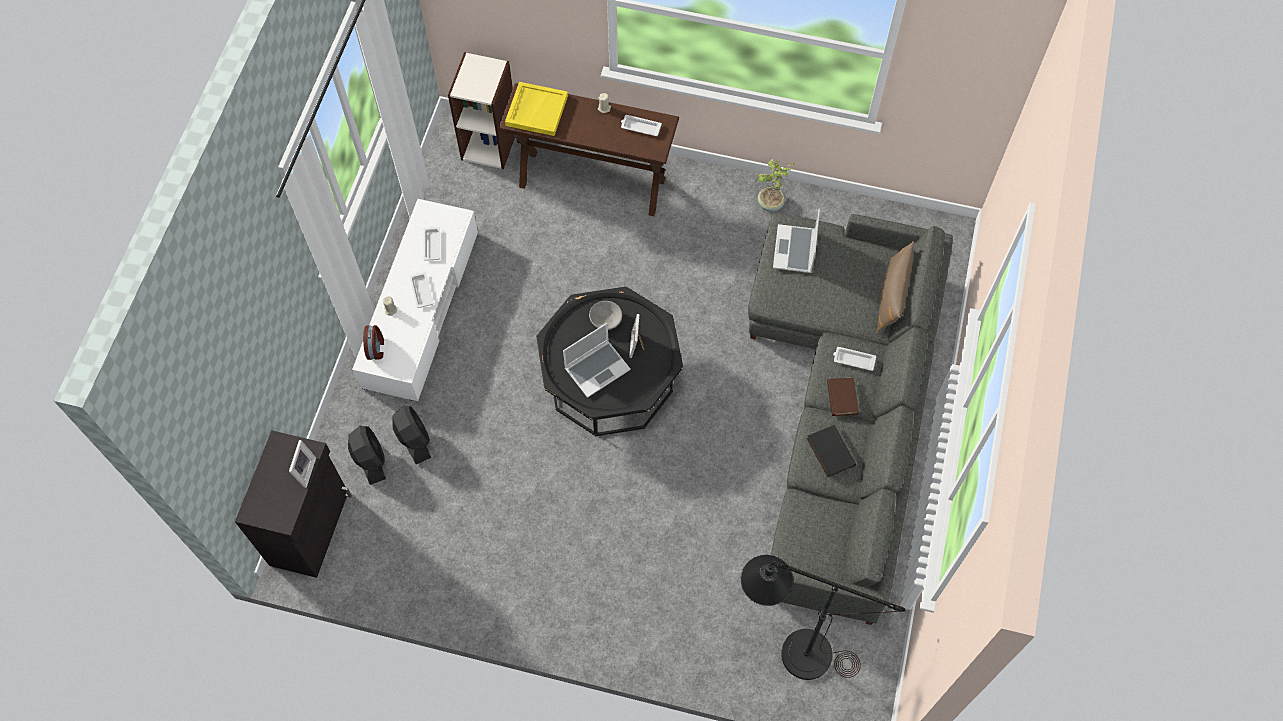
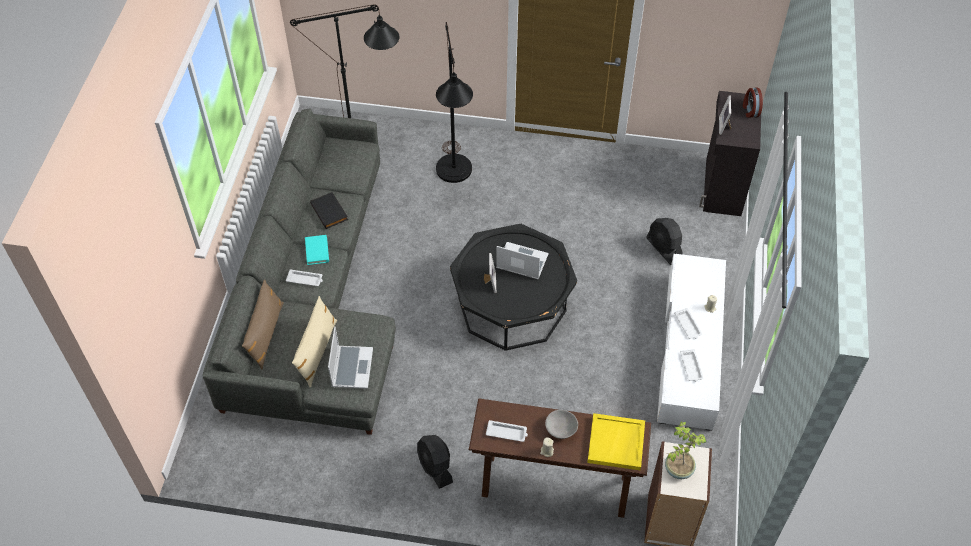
camera: 175 degrees right, 10 degrees down
black fan [348,426,386,485] -> black fan moved to [417,435,453,489]
alarm clock [363,325,384,360] -> alarm clock moved to [743,87,763,118]
laptop [563,323,631,398] -> laptop turned 60 degrees clockwise [496,242,549,279]
grey bowl [589,301,622,330] -> grey bowl moved to [545,410,578,439]
potted plant [758,159,794,212] -> potted plant moved to [665,422,707,479]
brown book [827,377,859,416] -> turquoise book [305,235,329,265]
none -> beige pillow [292,296,337,388]
none -> black floor lamp [436,22,473,183]

